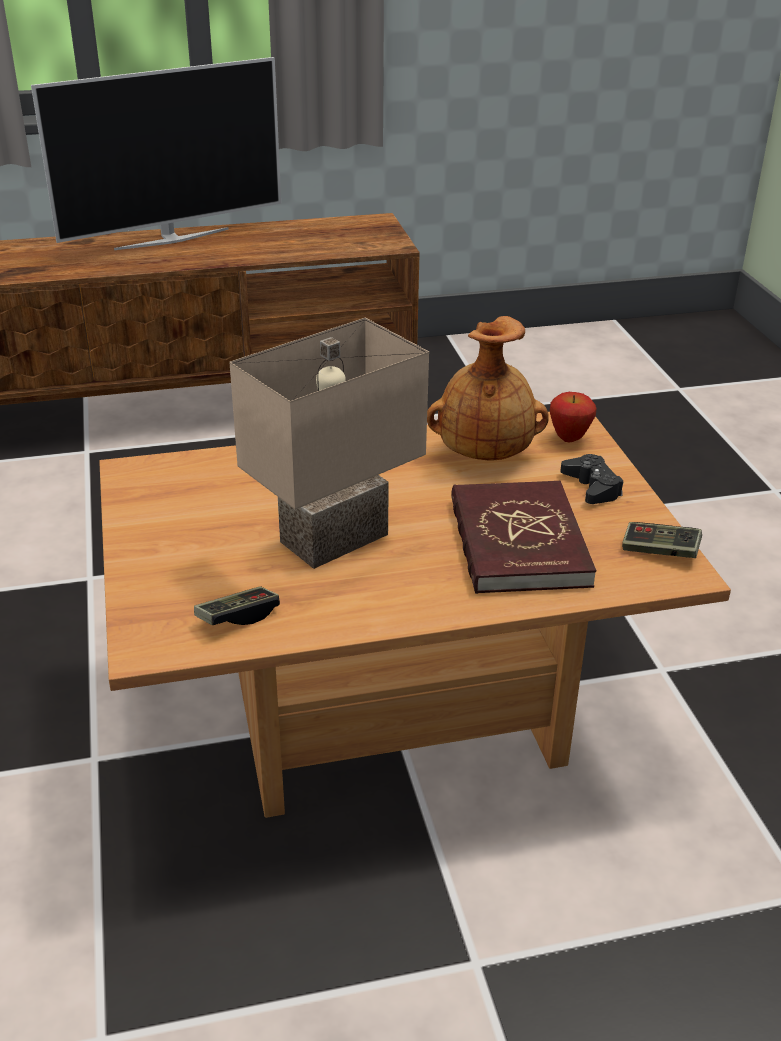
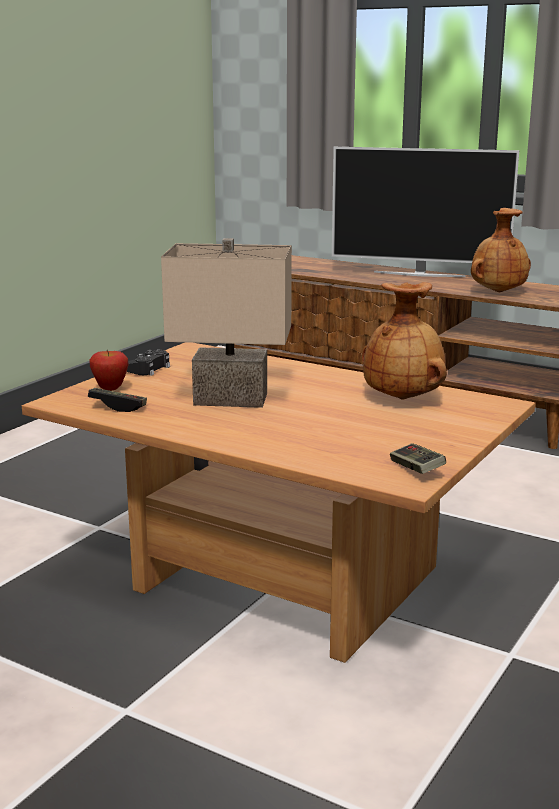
camera: 45 degrees right, 15 degrees down
red book [451,481,596,594] -> none
apple [550,392,596,442] -> apple moved to [89,350,129,391]
black game controller [560,454,623,504] -> black game controller moved to [127,350,170,376]
none -> brown vase [471,208,531,292]

